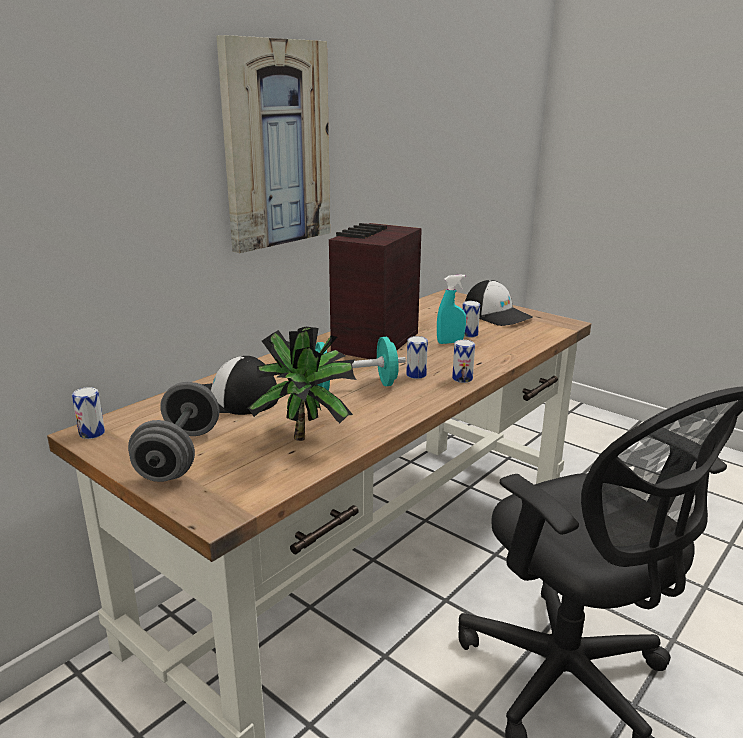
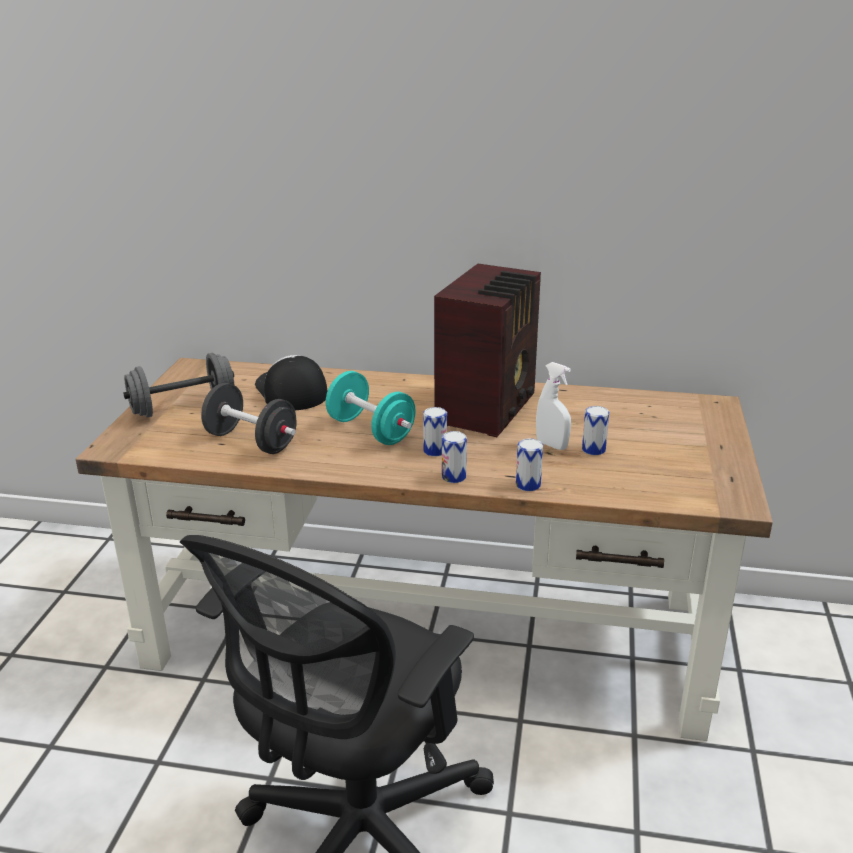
camera: 60 degrees right, 5 degrees up
can [72,387,105,439] -> can moved to [516,438,543,491]
picture [217,35,330,253] -> none
potted plant [247,327,356,441] -> black dumbbell [201,383,297,454]
radio [329,223,422,359] -> radio turned 120 degrees clockwise [434,264,541,437]
turquoise spray bottle [437,274,466,344] -> white spray bottle [536,362,571,450]
cap [465,280,533,326] -> none

